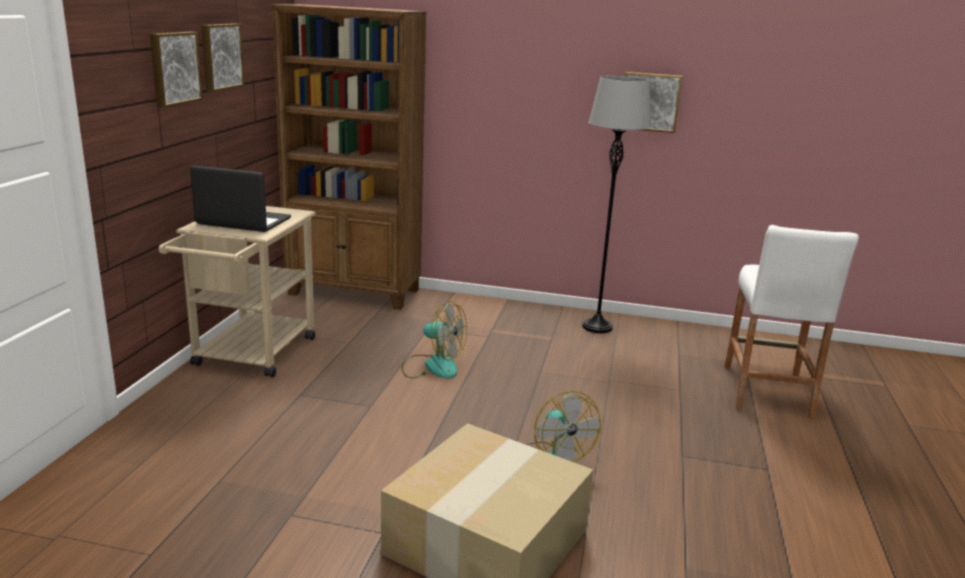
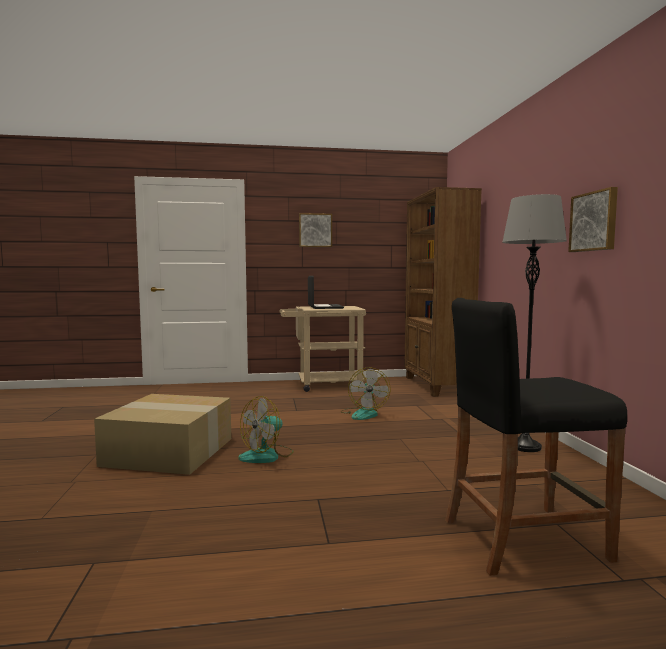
camera: 70 degrees right, 15 degrees down
picture [201,23,245,92] -> none
white stool [725,225,859,420] -> black stool [445,298,627,576]

